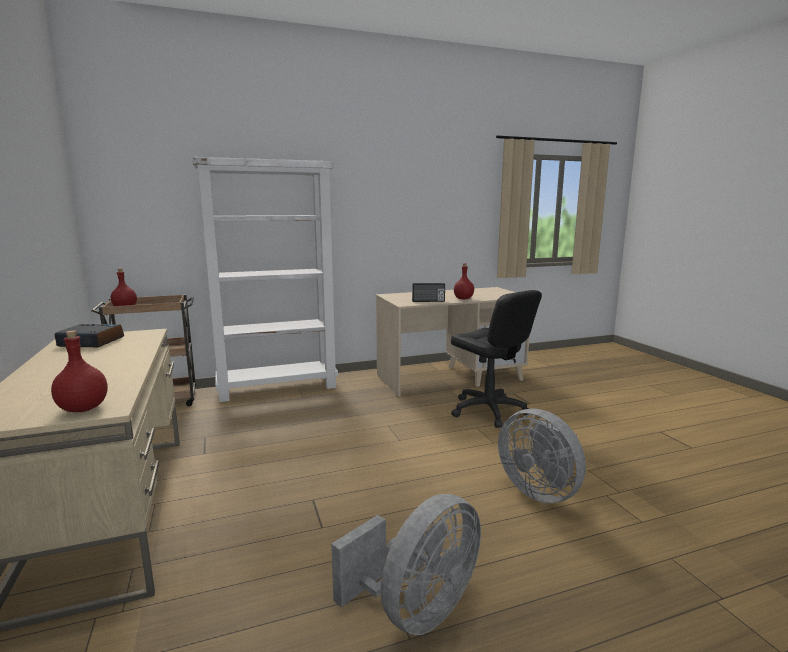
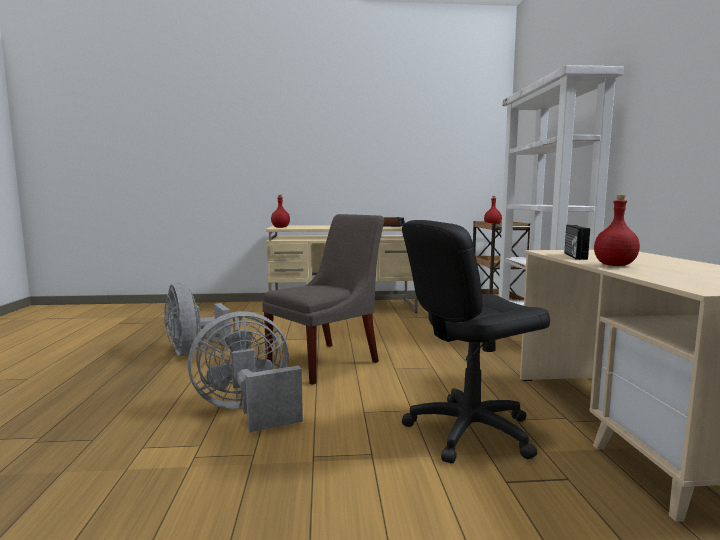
camera: 105 degrees right, 5 degrees down
none -> grey chair [262,214,384,385]

